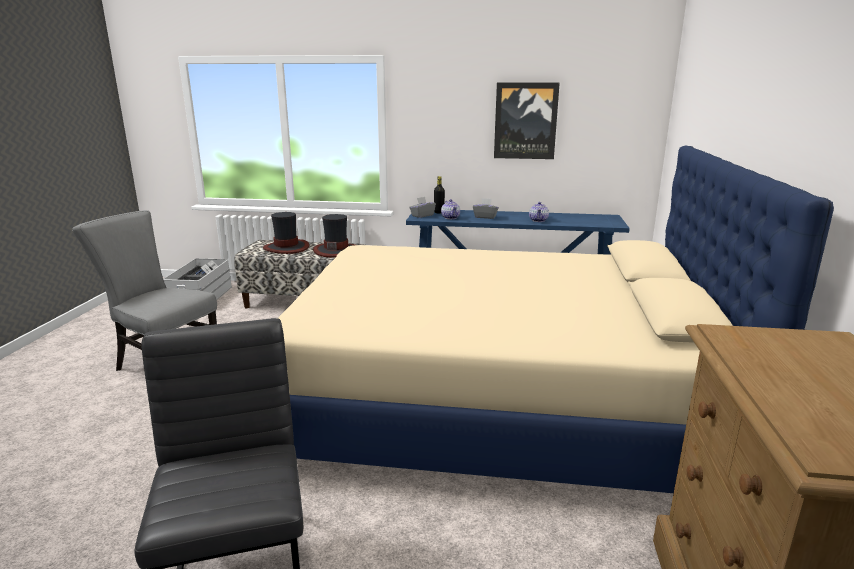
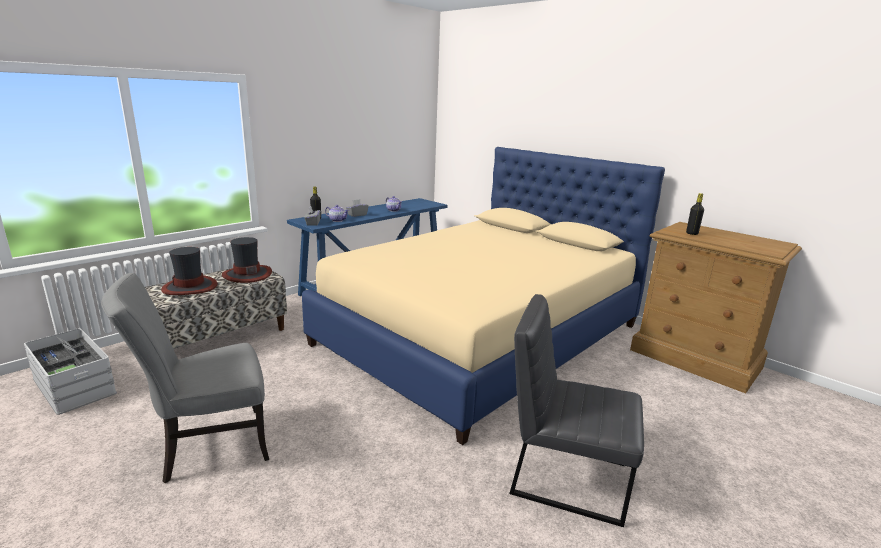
camera: 55 degrees left, 0 degrees up
picture [494,83,560,159] -> none
none -> black bottle [686,193,704,235]

